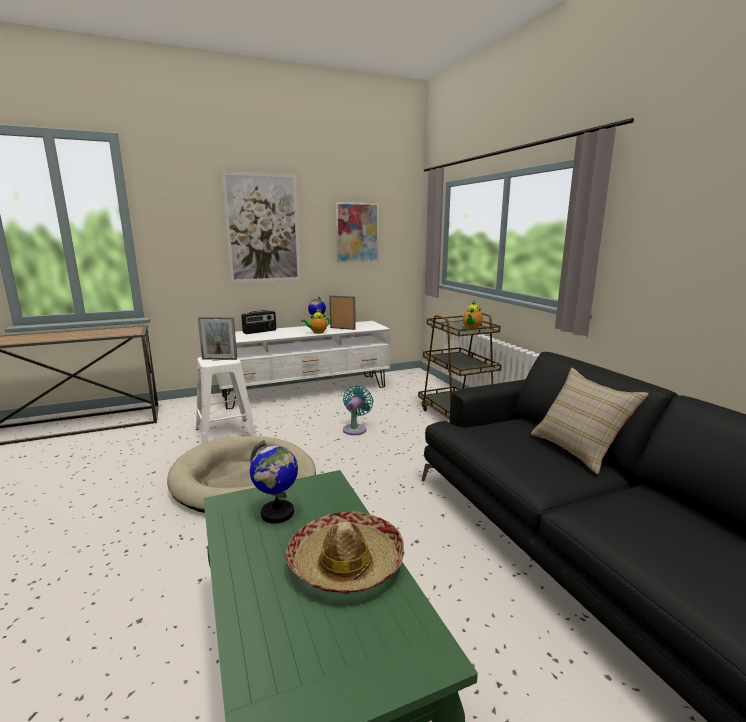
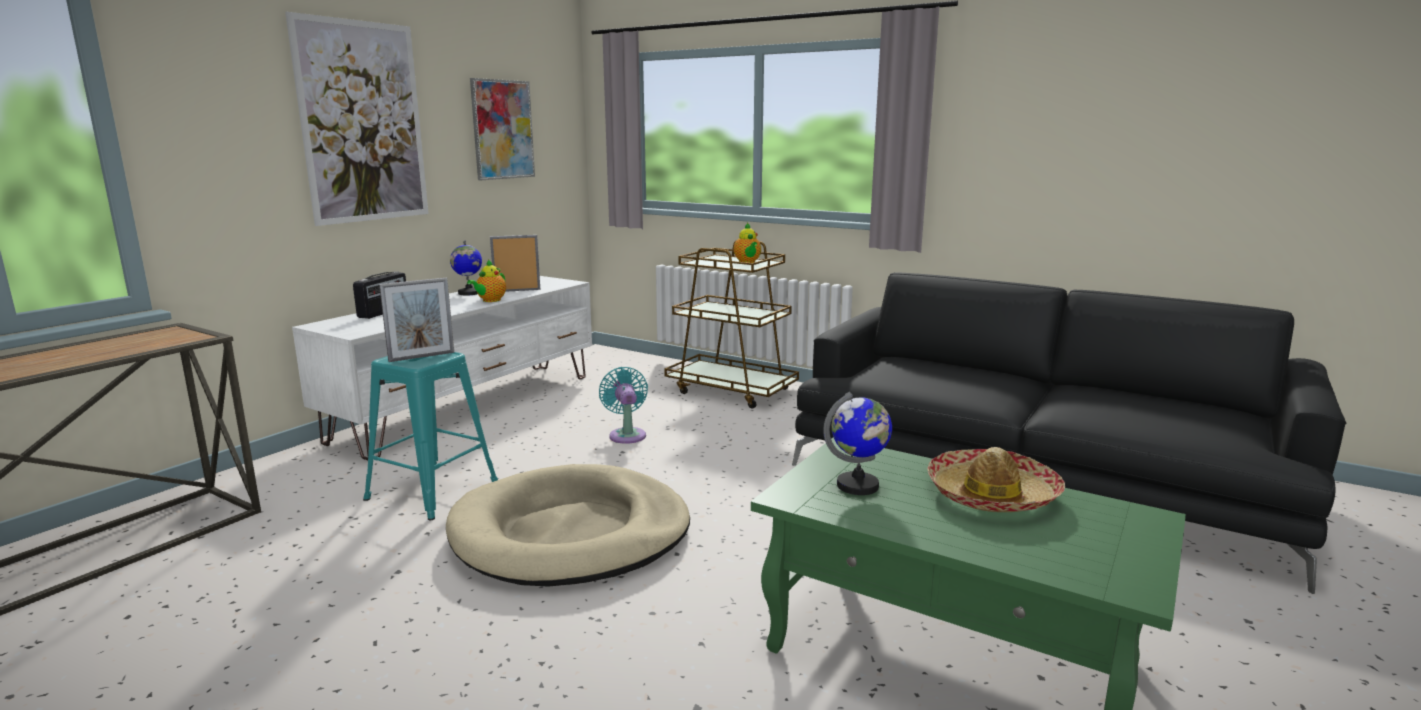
camera: 35 degrees left, 0 degrees up
white stool [196,357,257,443] -> turquoise stool [363,352,498,520]
beige pillow [530,368,649,474] -> none

